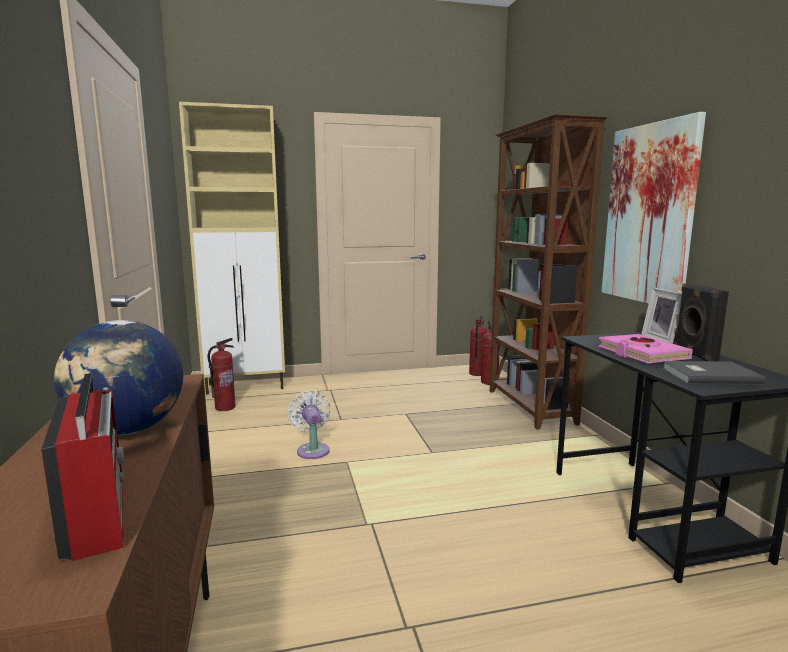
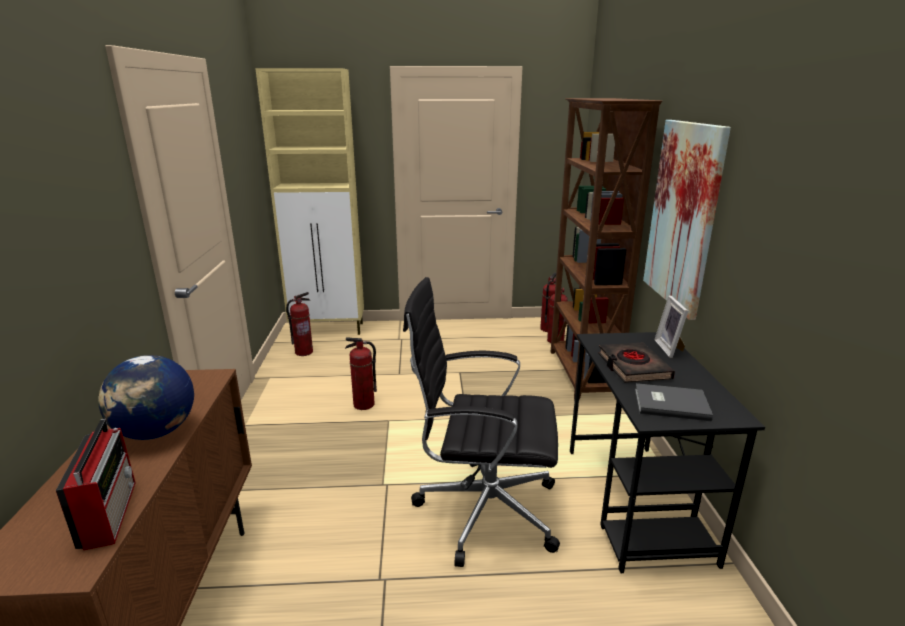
camera: 10 degrees right, 10 degrees up
white fan [288,390,331,459] -> fire extinguisher [345,337,377,410]
pink book [598,334,693,363] -> black book [598,343,675,383]
black speaker [675,284,729,361] -> none
none -> black office chair [403,277,560,567]

